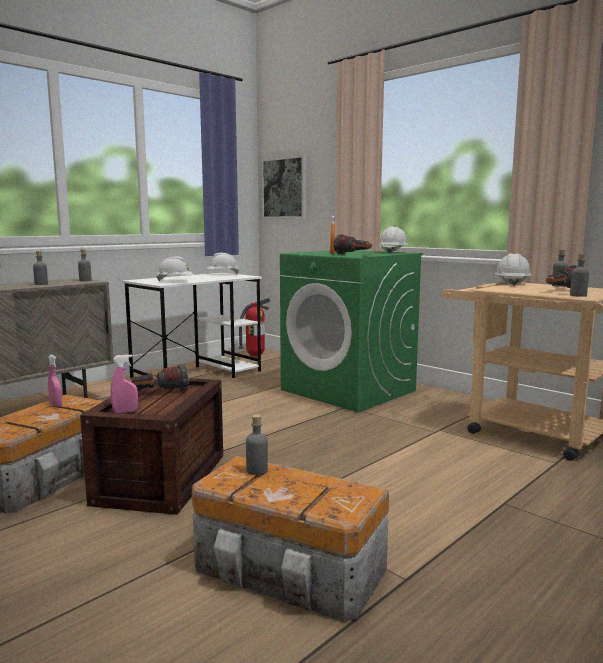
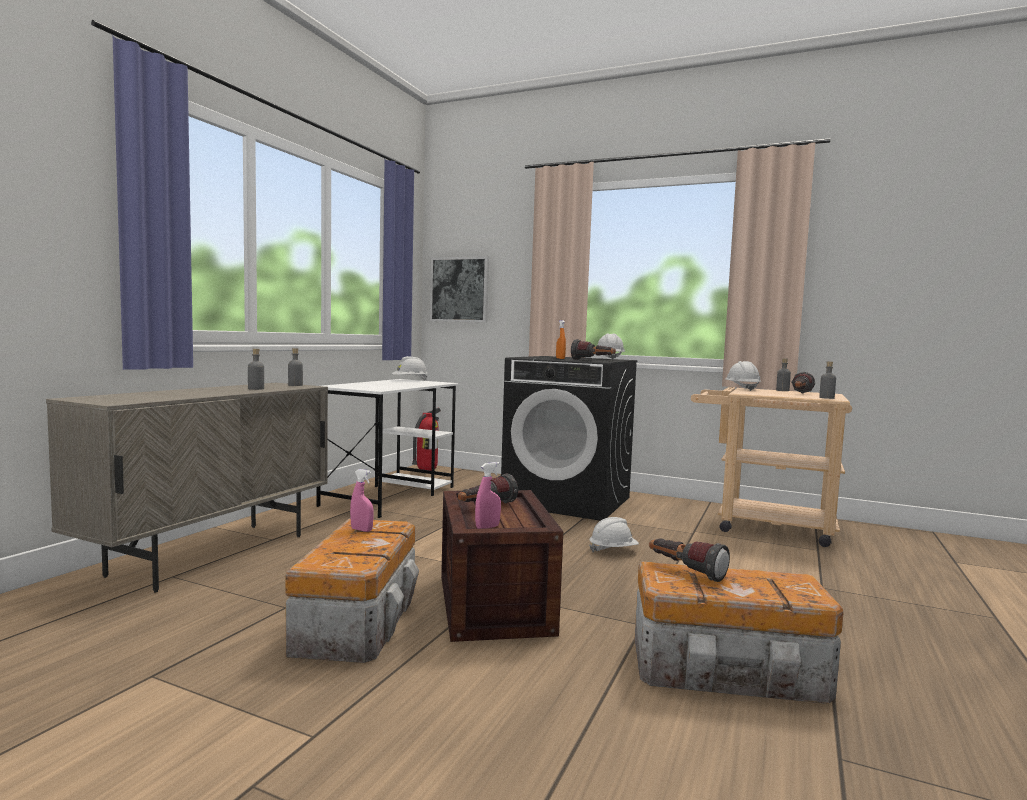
camera: 20 degrees left, 5 degrees down
white hard hat [156,256,194,281] -> white hard hat moved to [589,517,639,552]
grey bottle [246,415,268,475] -> flashlight [649,538,730,582]
green washing machine [280,250,423,412] -> black washing machine [501,356,637,521]

